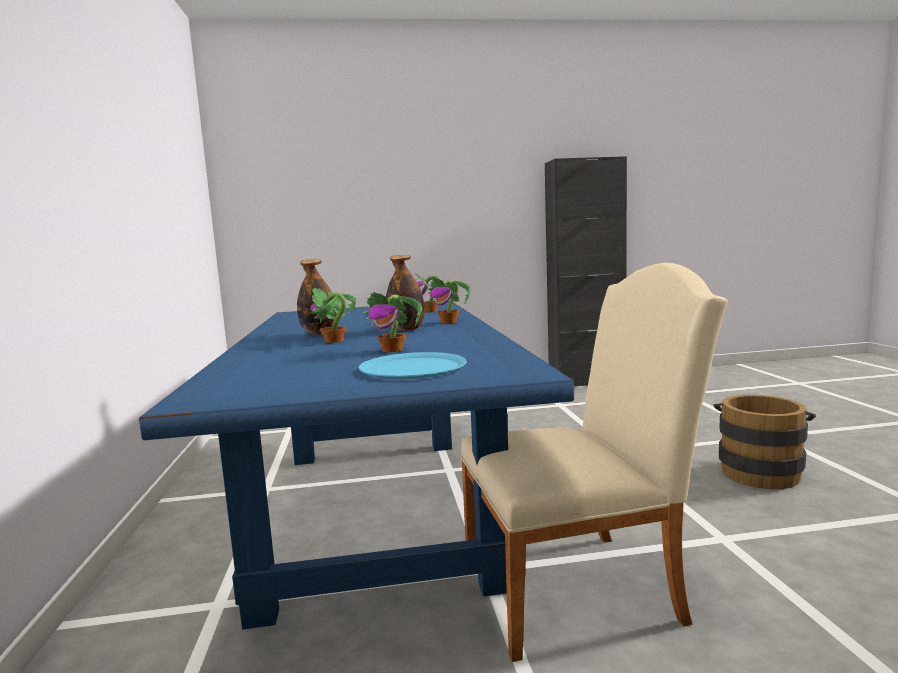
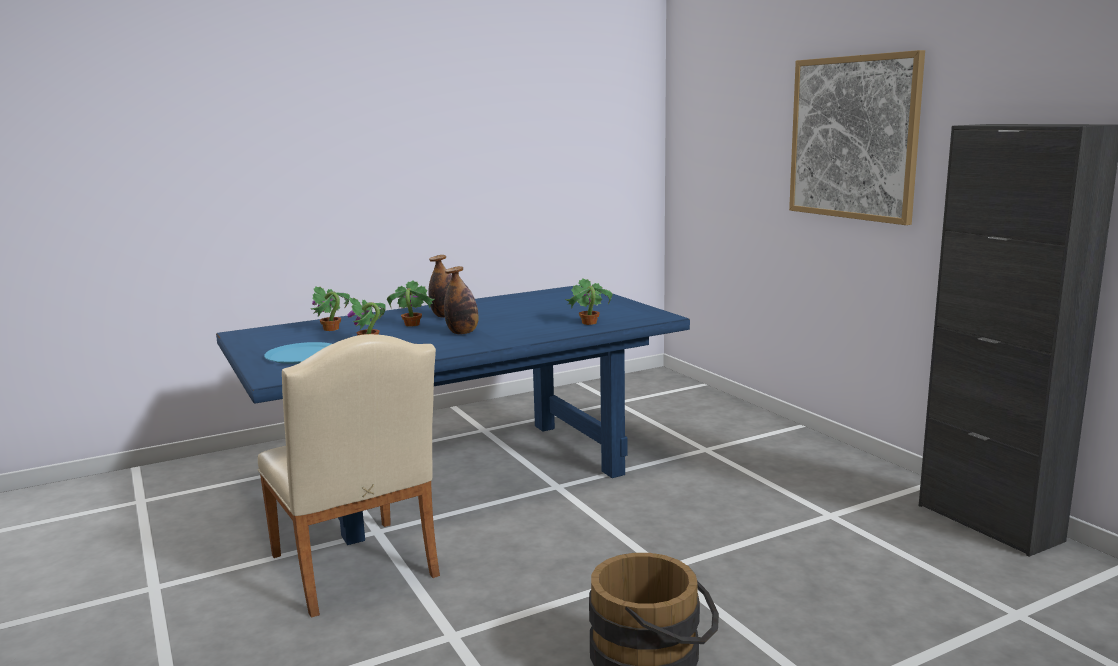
camera: 70 degrees right, 5 degrees up
potted plant [428,277,471,323] -> potted plant moved to [311,286,350,331]
none -> picture [789,50,925,225]

